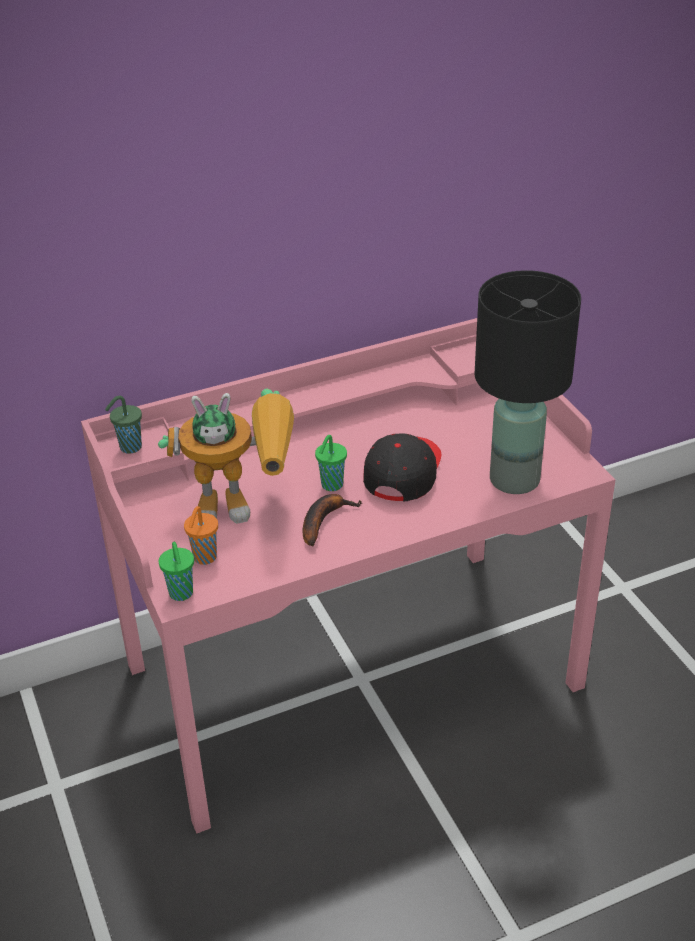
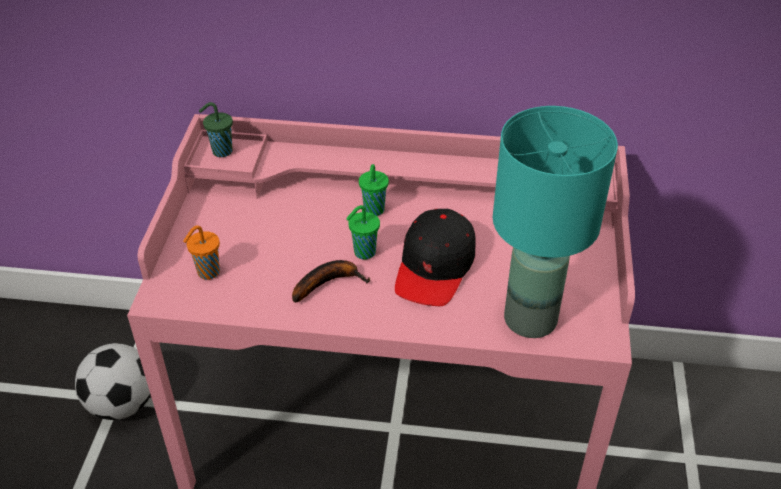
camera: 30 degrees right, 5 degrees up
toy robot [158,389,294,524] -> none
green cup [159,542,194,601] -> green cup moved to [359,164,389,216]
black cap [363,433,441,502] -> black cap turned 150 degrees clockwise [395,209,476,306]
black table lamp [475,270,581,494] -> turquoise table lamp [493,106,618,338]
none -> football [75,343,151,420]

